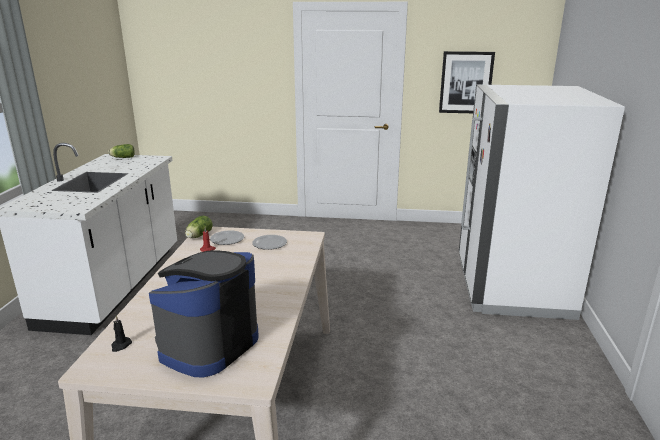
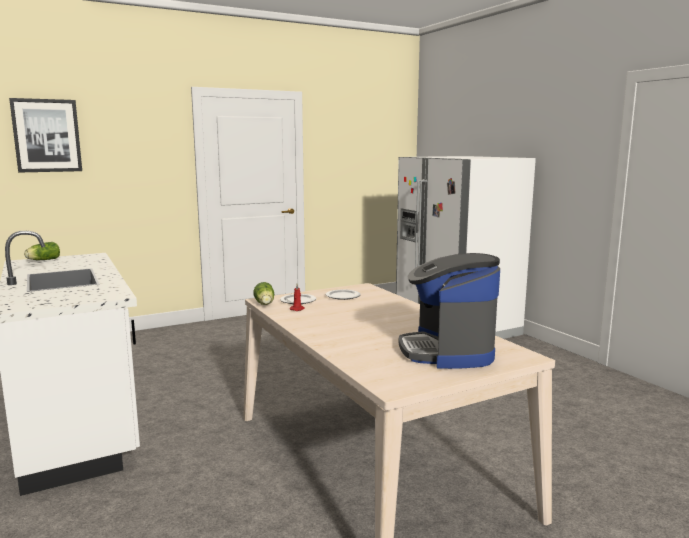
camera: 35 degrees left, 10 degrees down
black candle [111,315,132,352] -> none
picture [439,51,495,113] -> picture moved to [9,98,82,173]

